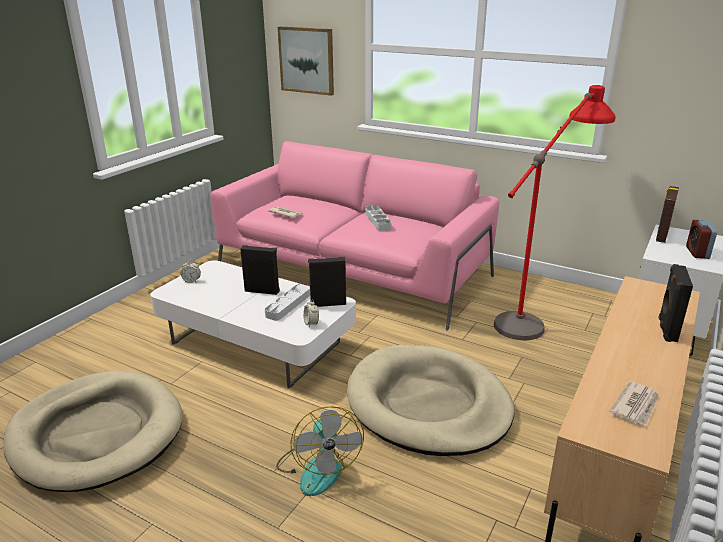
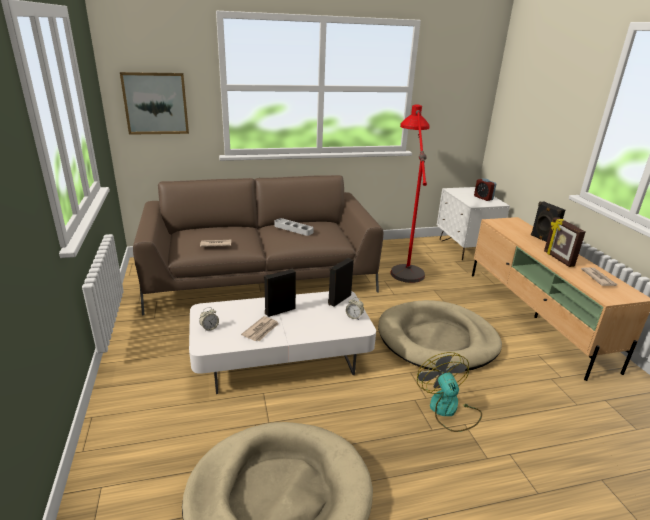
camera: 45 degrees left, 0 degrees up
pink sofa [211,141,499,330] -> brown sofa [133,175,383,315]
grey tray [265,284,310,321] -> none
fan [276,406,364,496] -> fan turned 135 degrees counterclockwise [417,352,482,432]
picture frame [656,186,679,243] -> picture frame moved to [544,217,586,267]
none -> newspaper [241,316,279,341]

